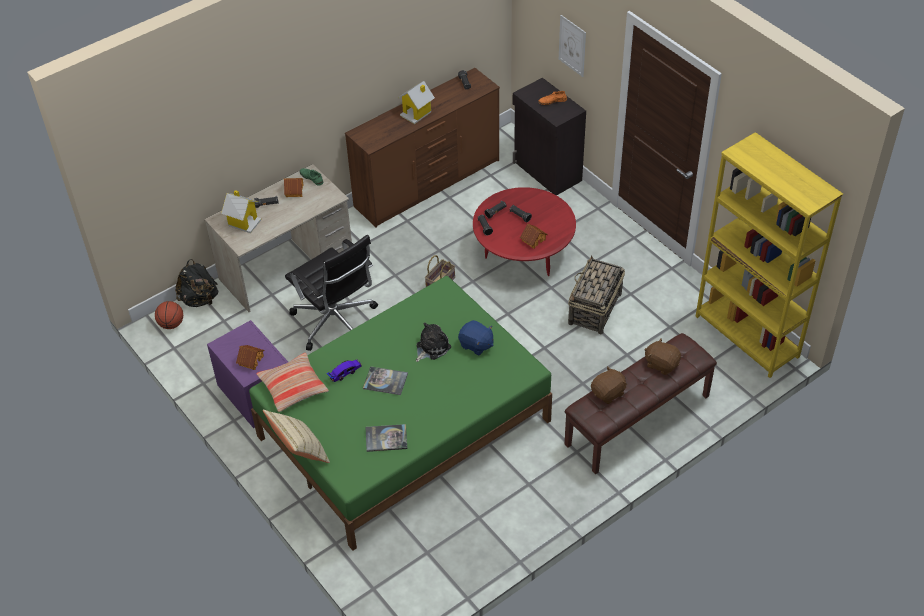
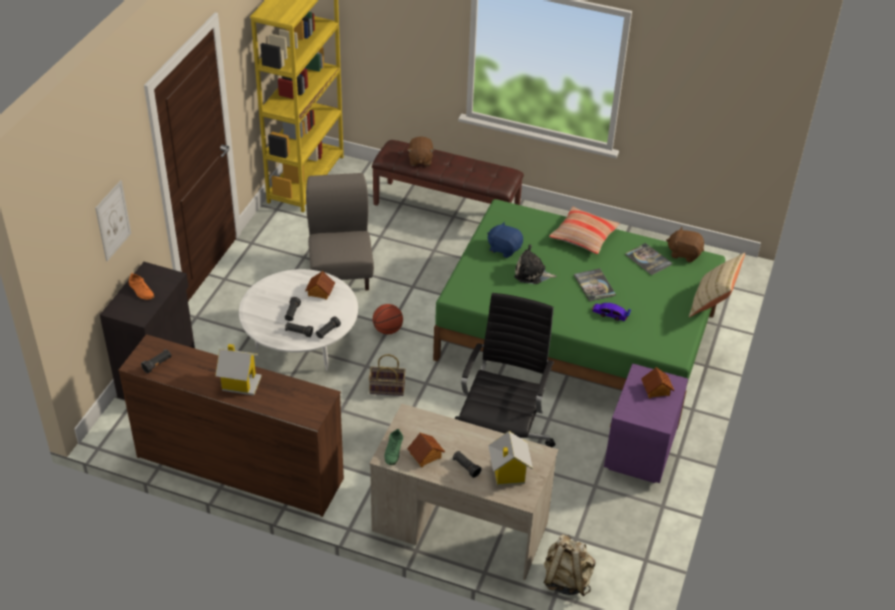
camera: 125 degrees left, 5 degrees down
basketball [155,301,183,329] -> basketball moved to [373,304,403,334]
black backpack [175,259,218,307] -> beige backpack [543,534,595,597]
pillow [256,353,329,412] -> pillow moved to [549,207,620,254]
blue plush toy [458,320,494,355] -> blue plush toy turned 60 degrees counterclockwise [487,222,523,258]
red coffee table [473,187,576,276] -> white coffee table [239,269,358,370]
basket [568,255,625,334] -> grey chair [306,173,374,290]
brown plush toy [591,366,627,404] -> brown plush toy moved to [666,227,704,262]

